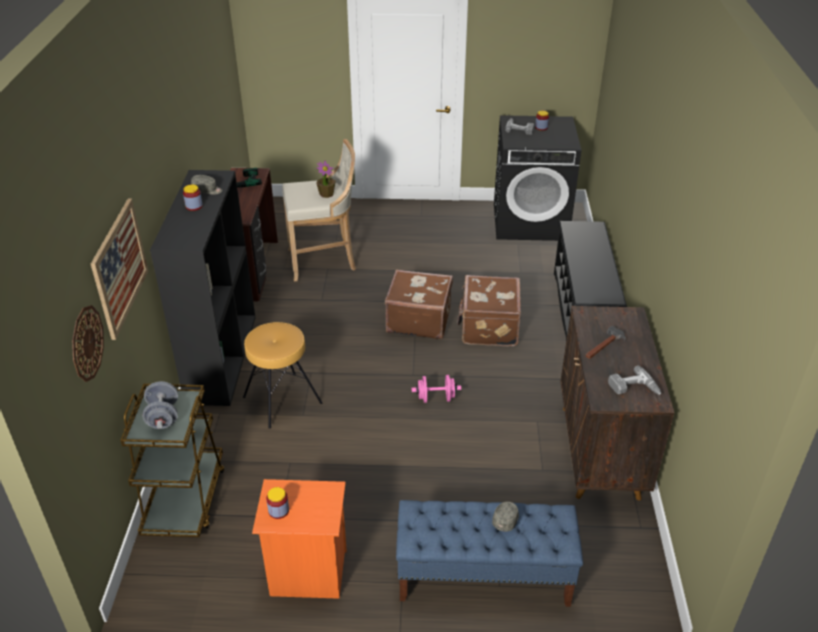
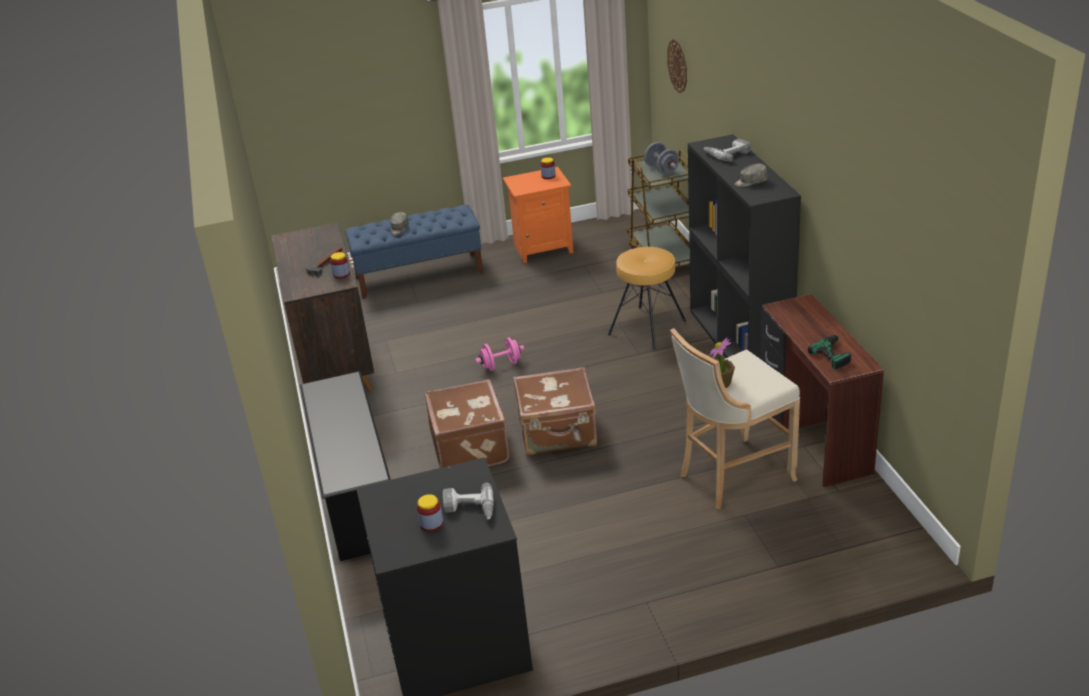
camera: 165 degrees right, 5 degrees down
picture [91,199,148,340] -> none
jar [183,185,203,211] -> jar moved to [330,252,350,279]
power drill [608,366,661,395] -> power drill moved to [703,139,751,162]

